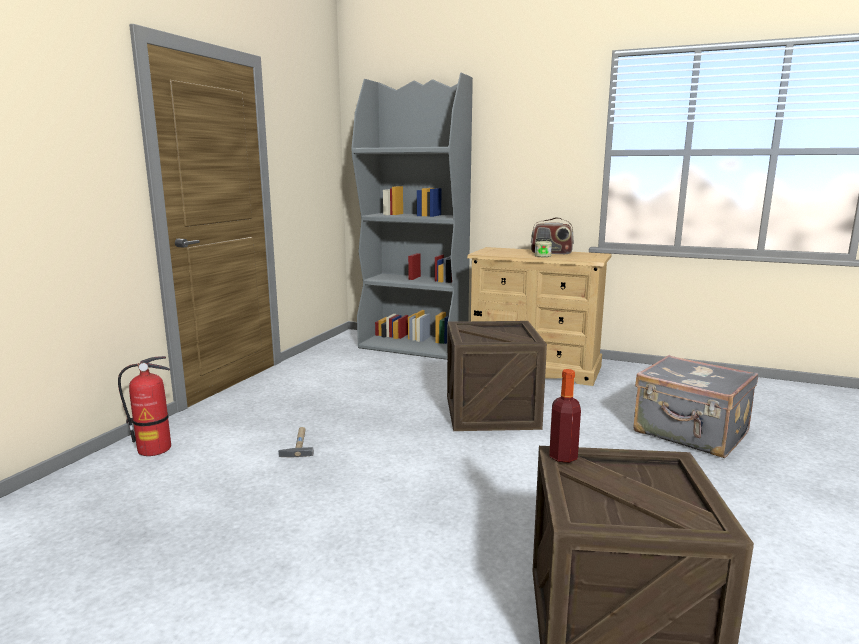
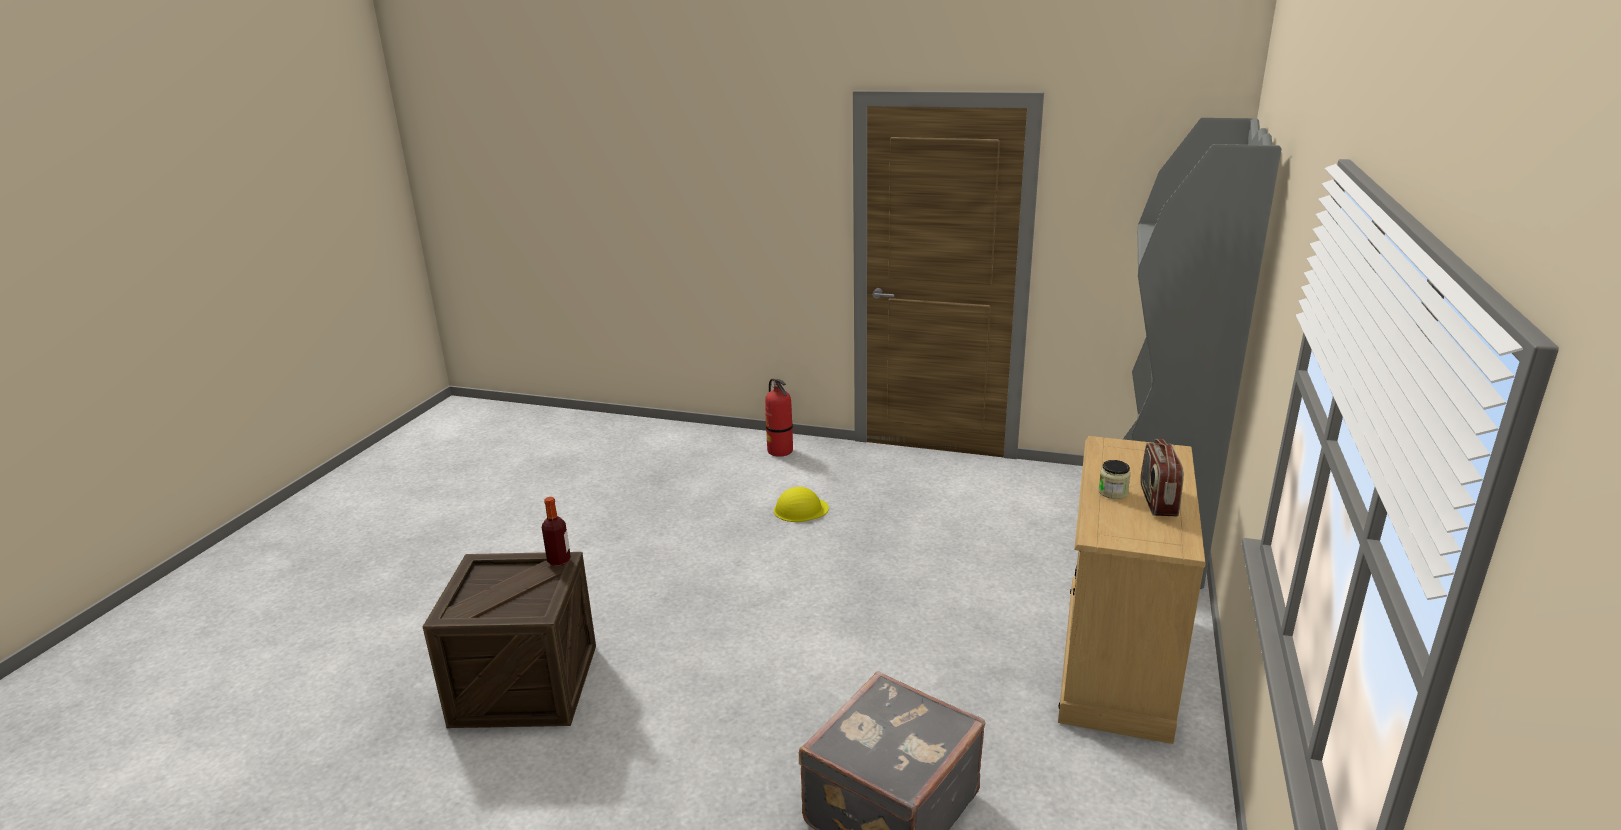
camera: 85 degrees right, 10 degrees up
hammer [278,427,314,458] -> yellow hard hat [774,487,829,522]
crate [447,321,547,431] -> none

